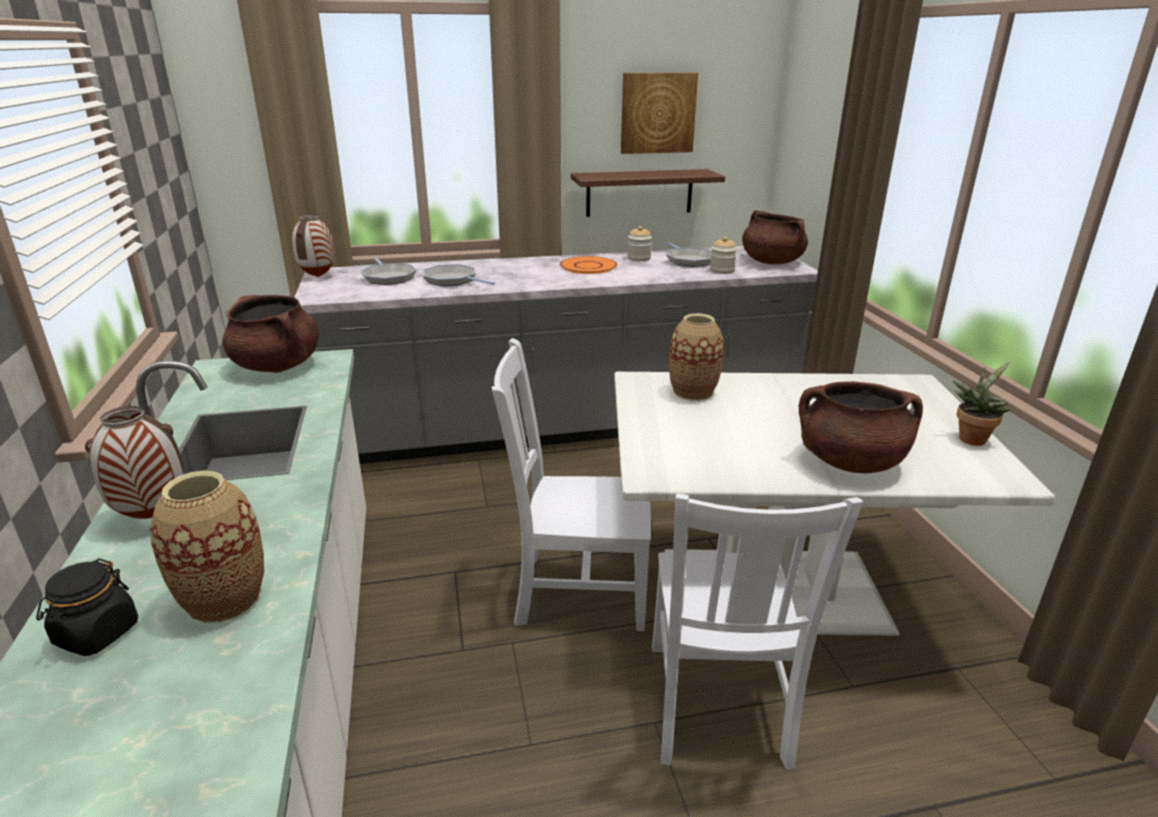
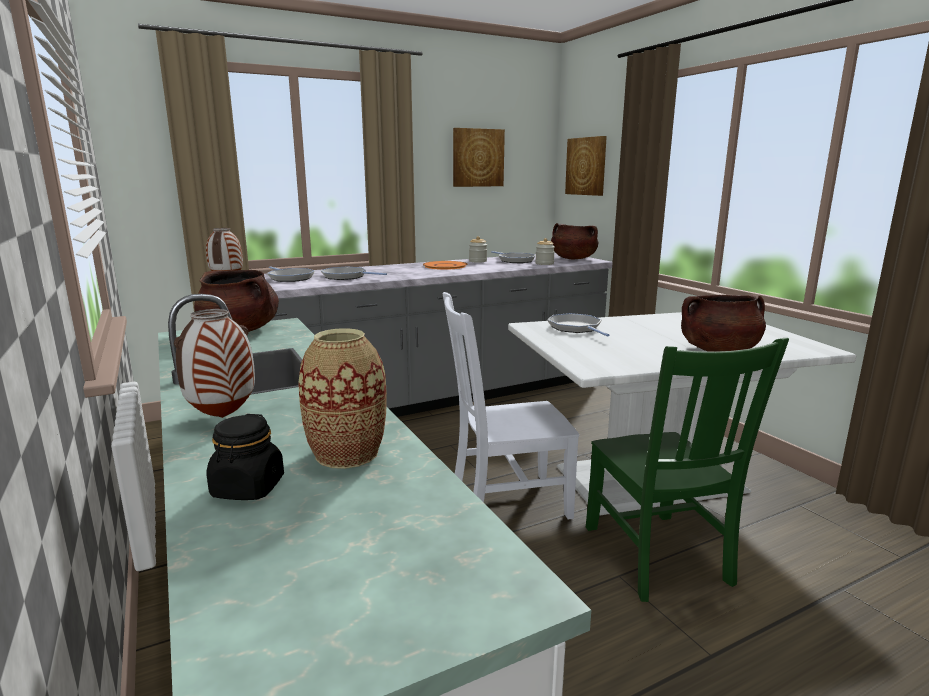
camera: 15 degrees left, 10 degrees down
shelf [571,169,725,217] -> none
white chair [652,493,863,769] -> green chair [586,338,789,602]
vase [669,313,724,401] -> frying pan [548,313,609,336]
potted plant [953,361,1011,446] -> none
none -> picture [565,136,607,196]

